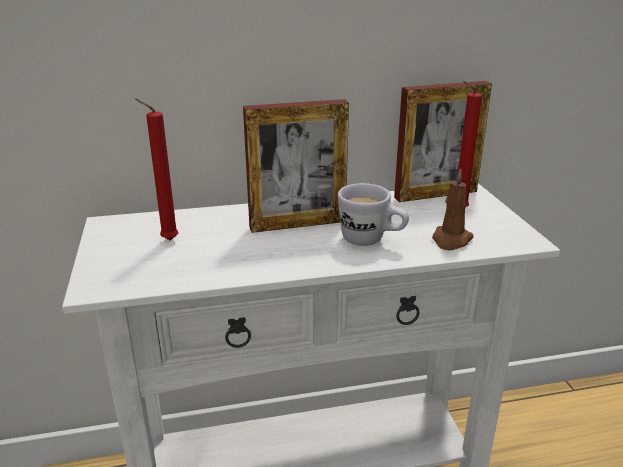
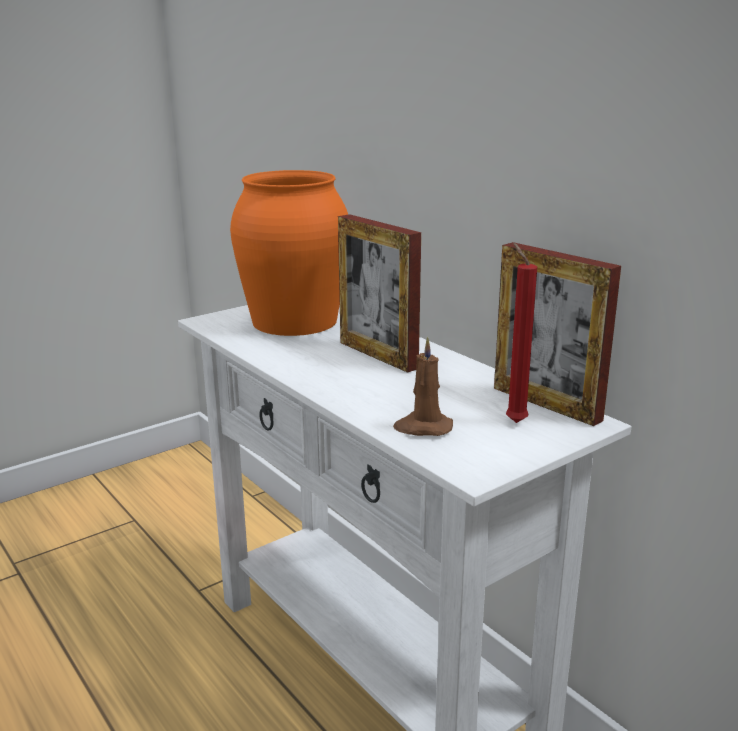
camera: 65 degrees right, 5 degrees down
red candle [135,98,178,240] -> orange vase [230,170,348,336]
white mug [337,183,409,246] -> none

